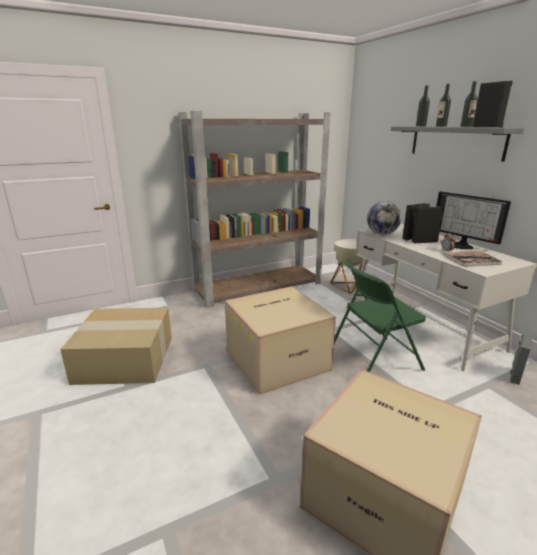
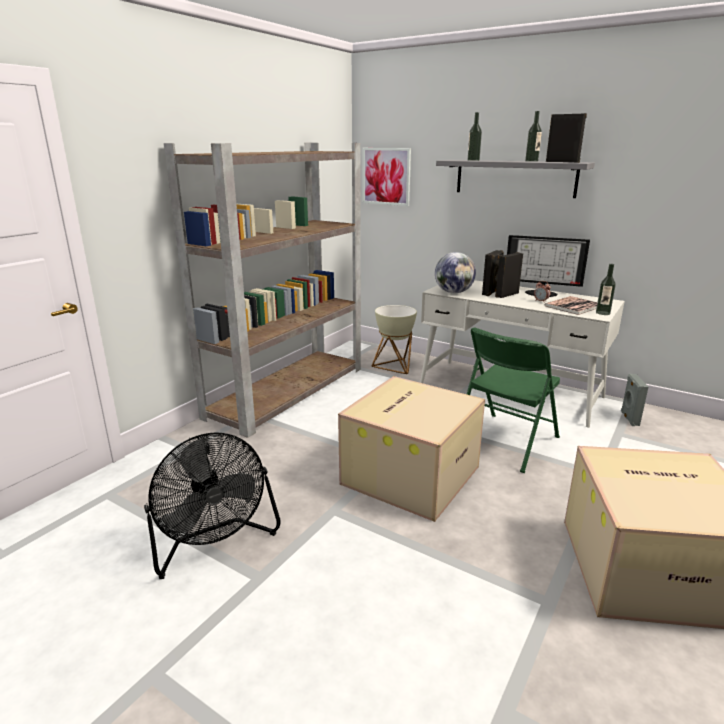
camera: 30 degrees left, 0 degrees up
cardboard box [60,308,172,385] -> black fan [144,433,280,579]
bottle [436,84,451,127] -> bottle moved to [596,264,616,315]
none -> picture [363,148,411,206]

